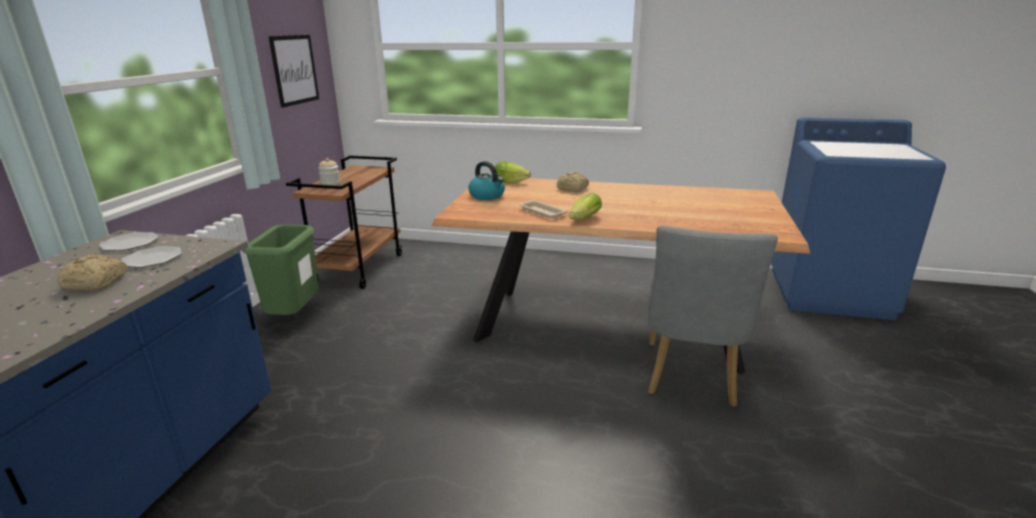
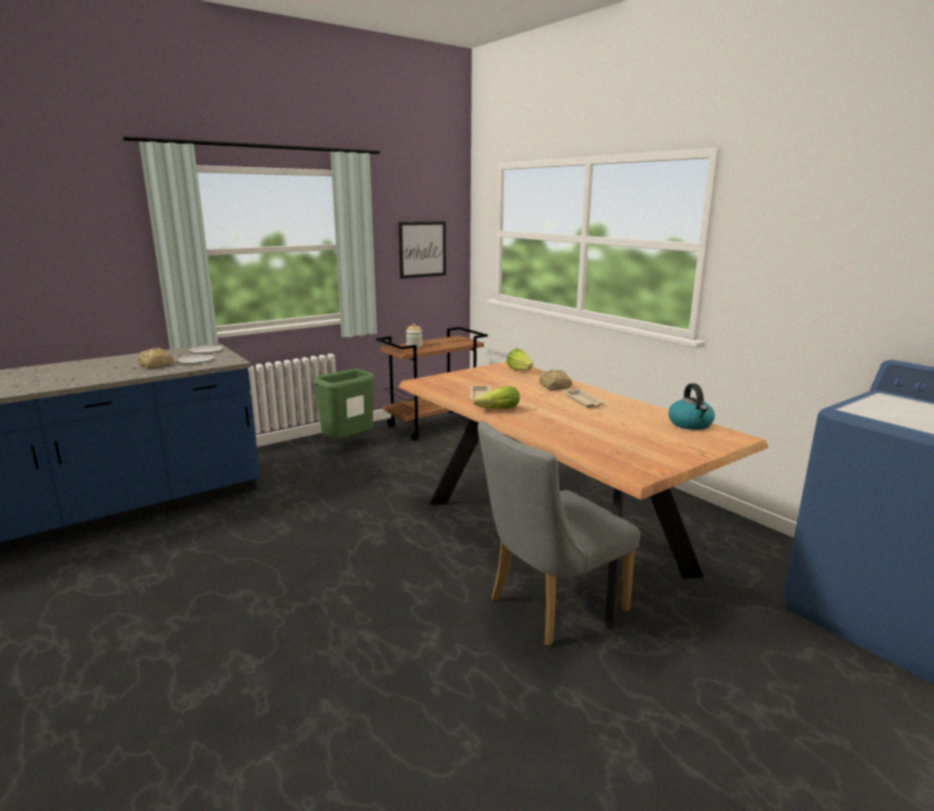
camera: 40 degrees right, 5 degrees down
kettle [468,161,505,200] -> kettle moved to [669,383,715,430]
none -> beige tray [562,388,605,408]

